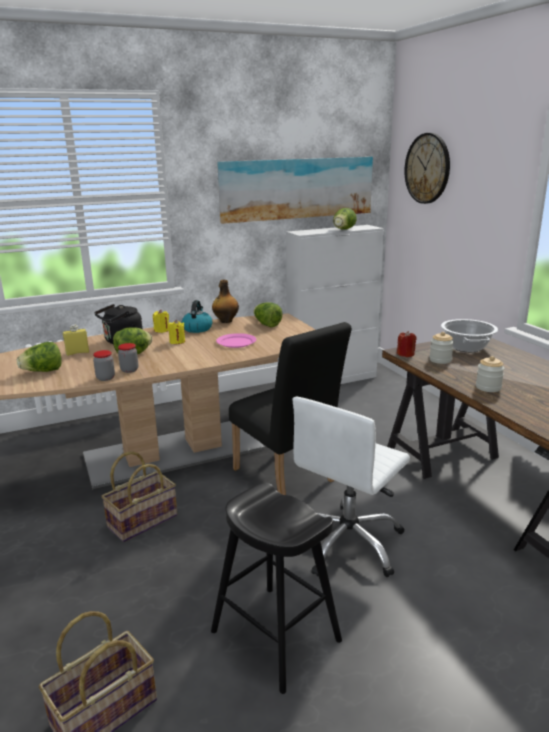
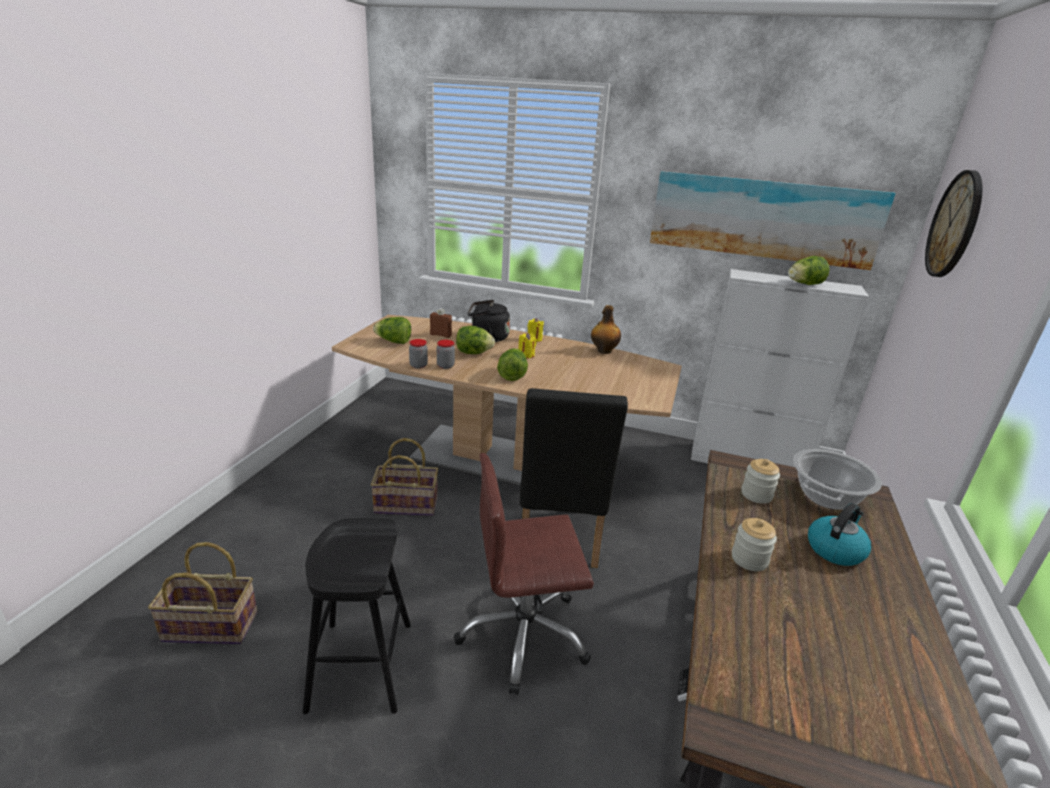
camera: 40 degrees right, 5 degrees up
yellow bottle [63,324,89,356] -> brown bottle [430,308,452,338]
kettle [182,300,213,333] -> kettle moved to [808,503,871,566]
pink plate [216,333,256,348] -> none
lettuce [254,303,282,327] -> lettuce moved to [497,348,528,381]
white office chair [293,397,410,577] -> brown office chair [454,453,594,695]
red candle [397,331,417,357] -> none

